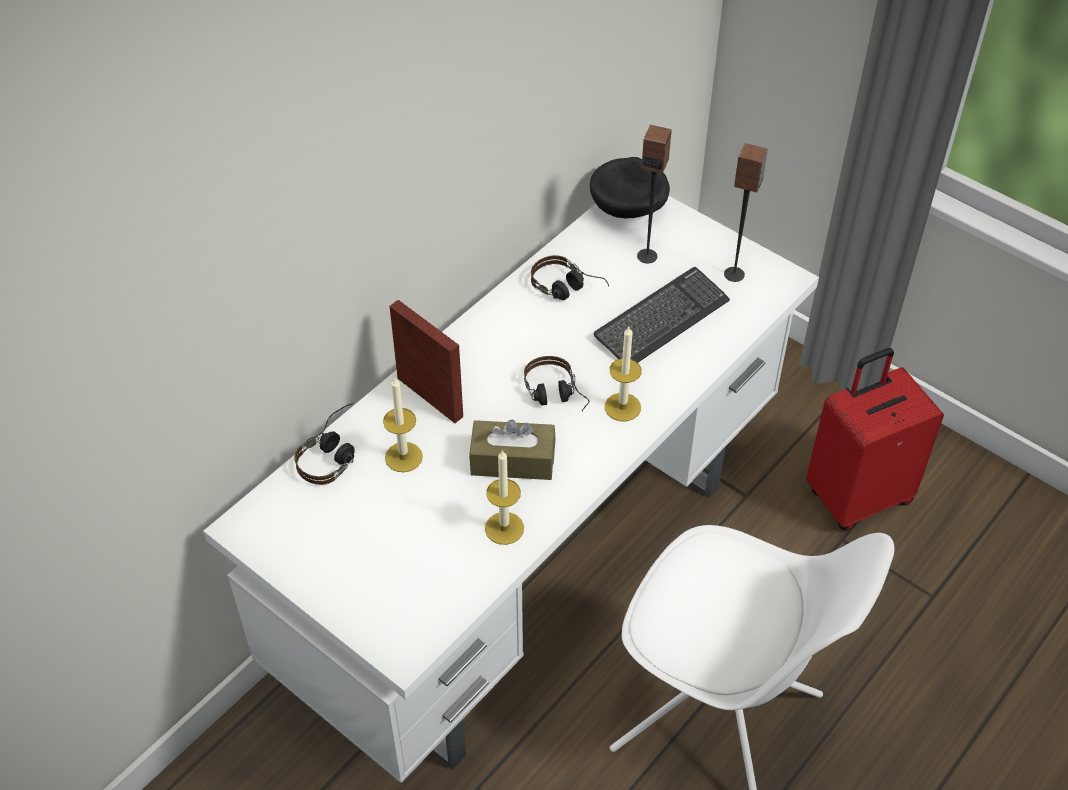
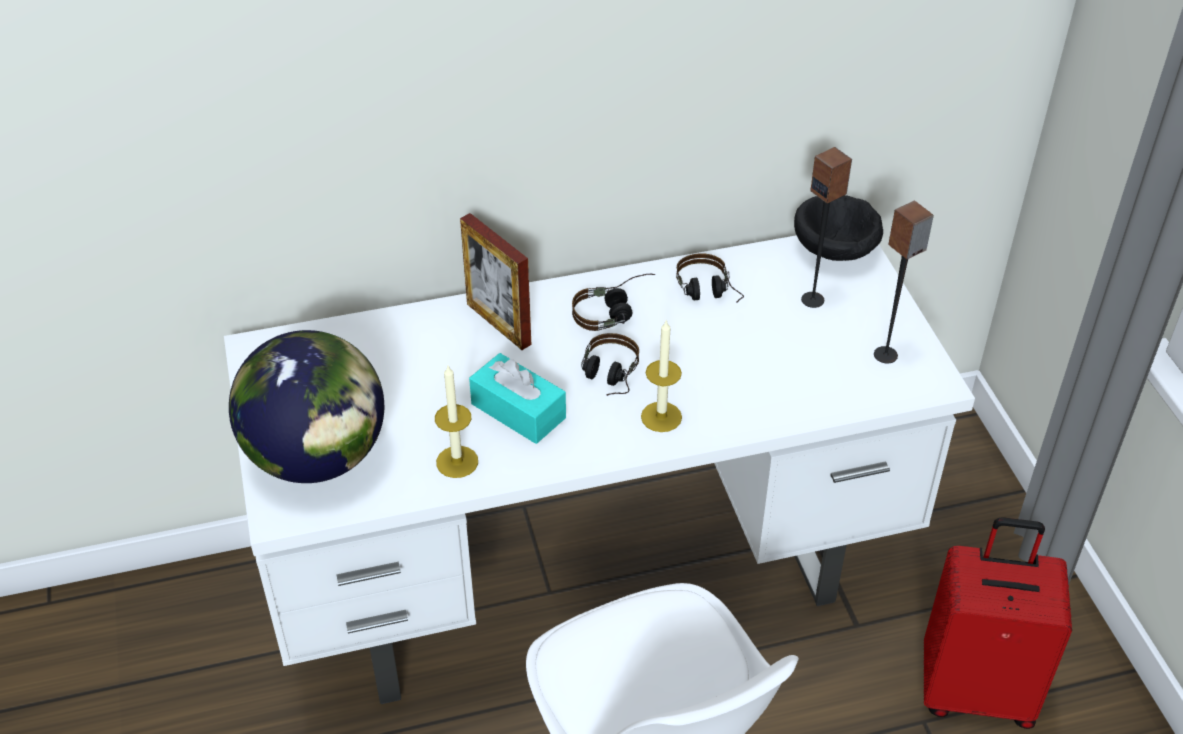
camera: 35 degrees right, 5 degrees down
headphones [294,403,355,485] -> headphones moved to [572,274,656,331]
candle [383,378,423,472] -> none
picture frame [389,300,463,423] -> picture frame turned 150 degrees clockwise [460,213,531,350]
brown tissue box [469,420,556,480] -> turquoise tissue box [469,353,566,444]
keyboard [594,267,730,363] -> none
none -> globe [229,330,384,483]

